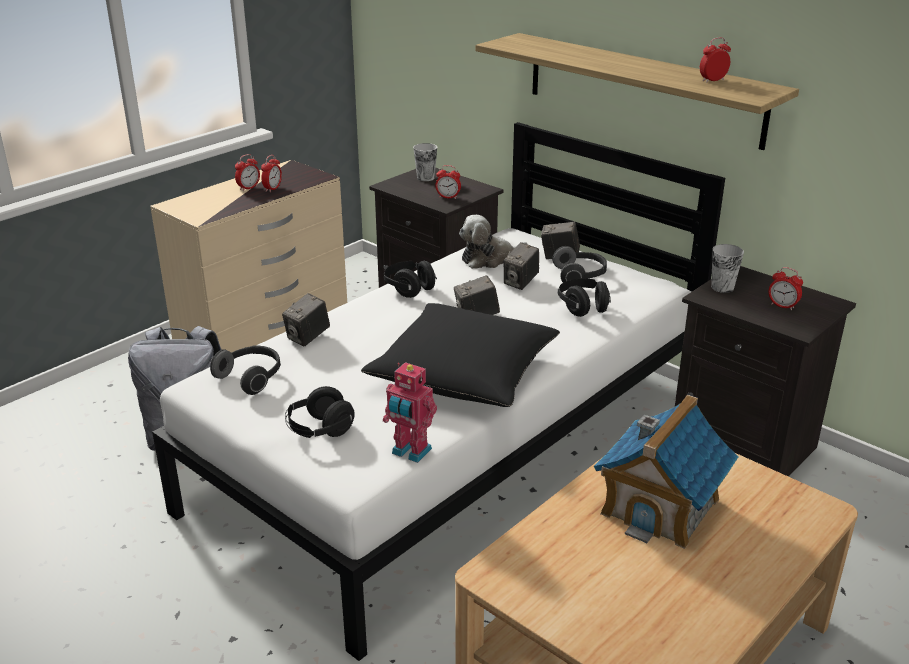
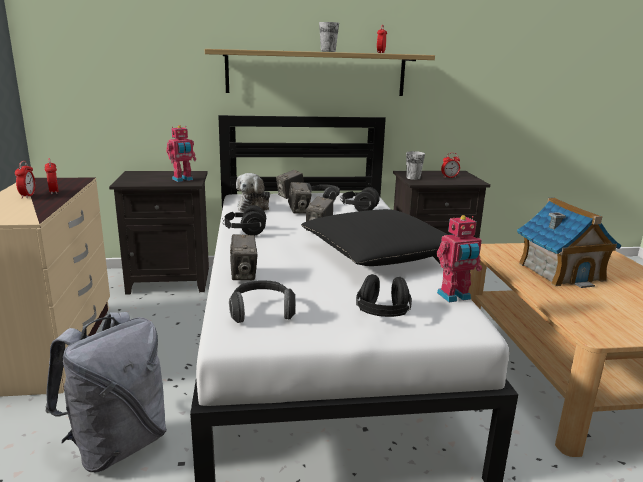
camera: 50 degrees left, 10 degrees down
cup [413,143,437,181] -> cup moved to [319,22,339,52]
alarm clock [435,165,461,199] -> toy robot [166,125,196,182]

